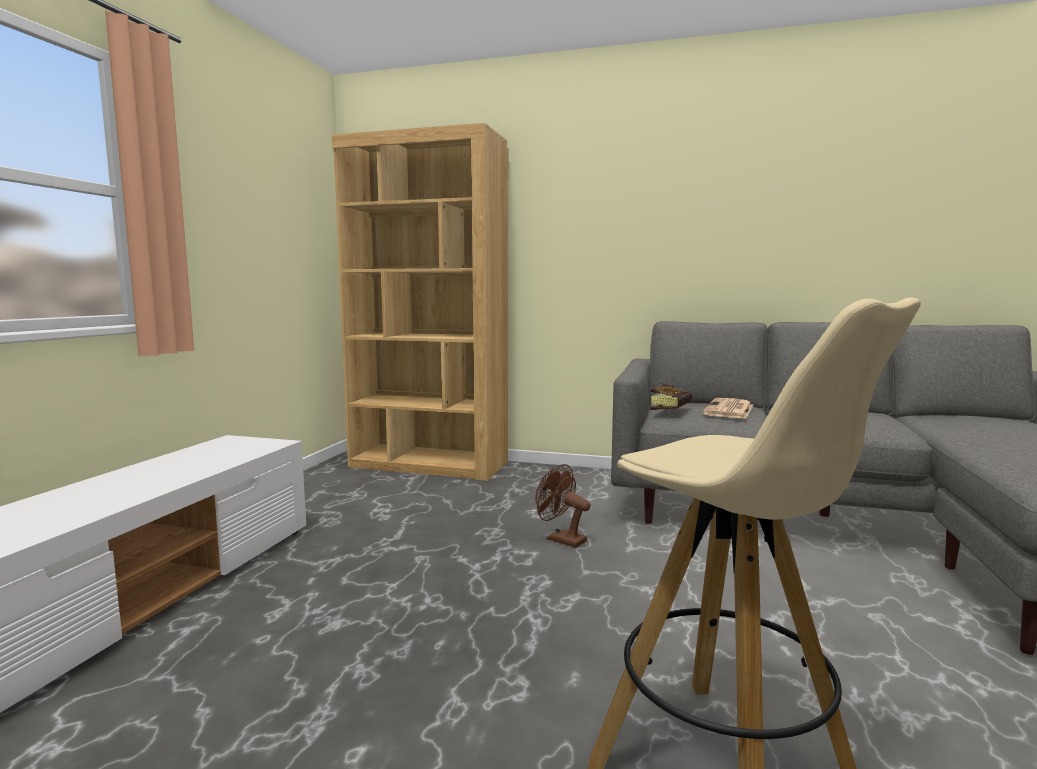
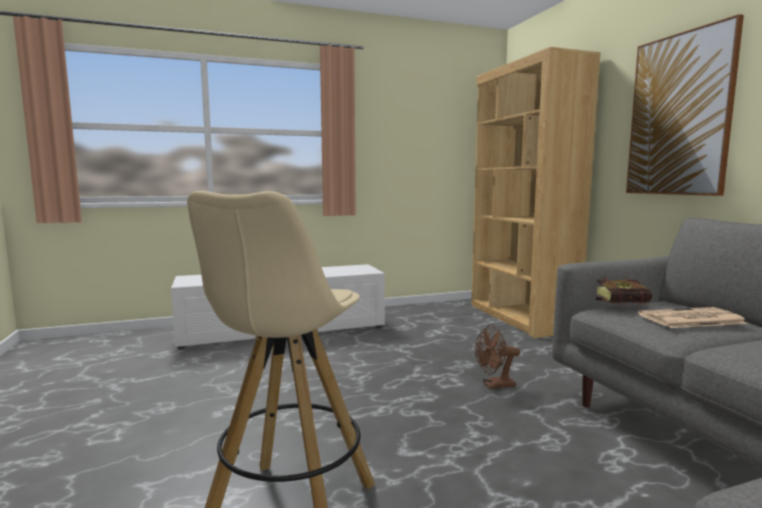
camera: 55 degrees right, 0 degrees up
brown fan [535,464,591,548] -> brown fan turned 105 degrees counterclockwise [475,325,520,389]
none -> picture [626,14,744,196]

